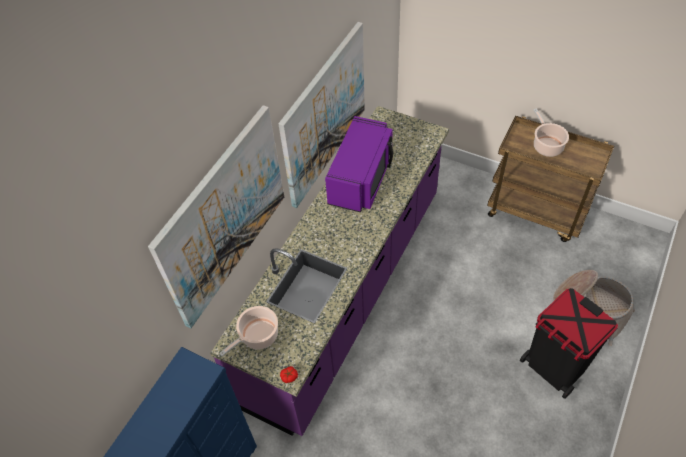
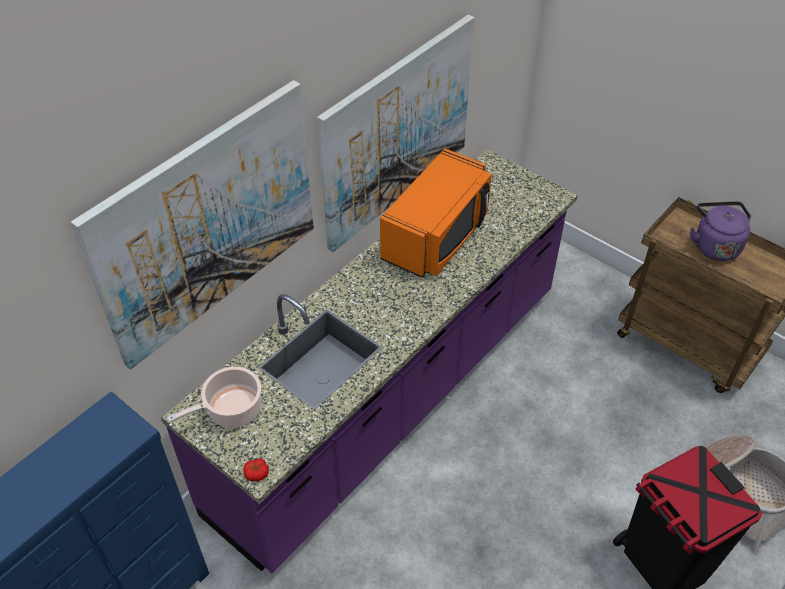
camera: 10 degrees right, 5 degrees down
purple microwave [325,116,393,212] -> orange microwave [380,148,492,278]
cooking pot [533,109,569,157] -> purple kettle [690,201,751,261]

